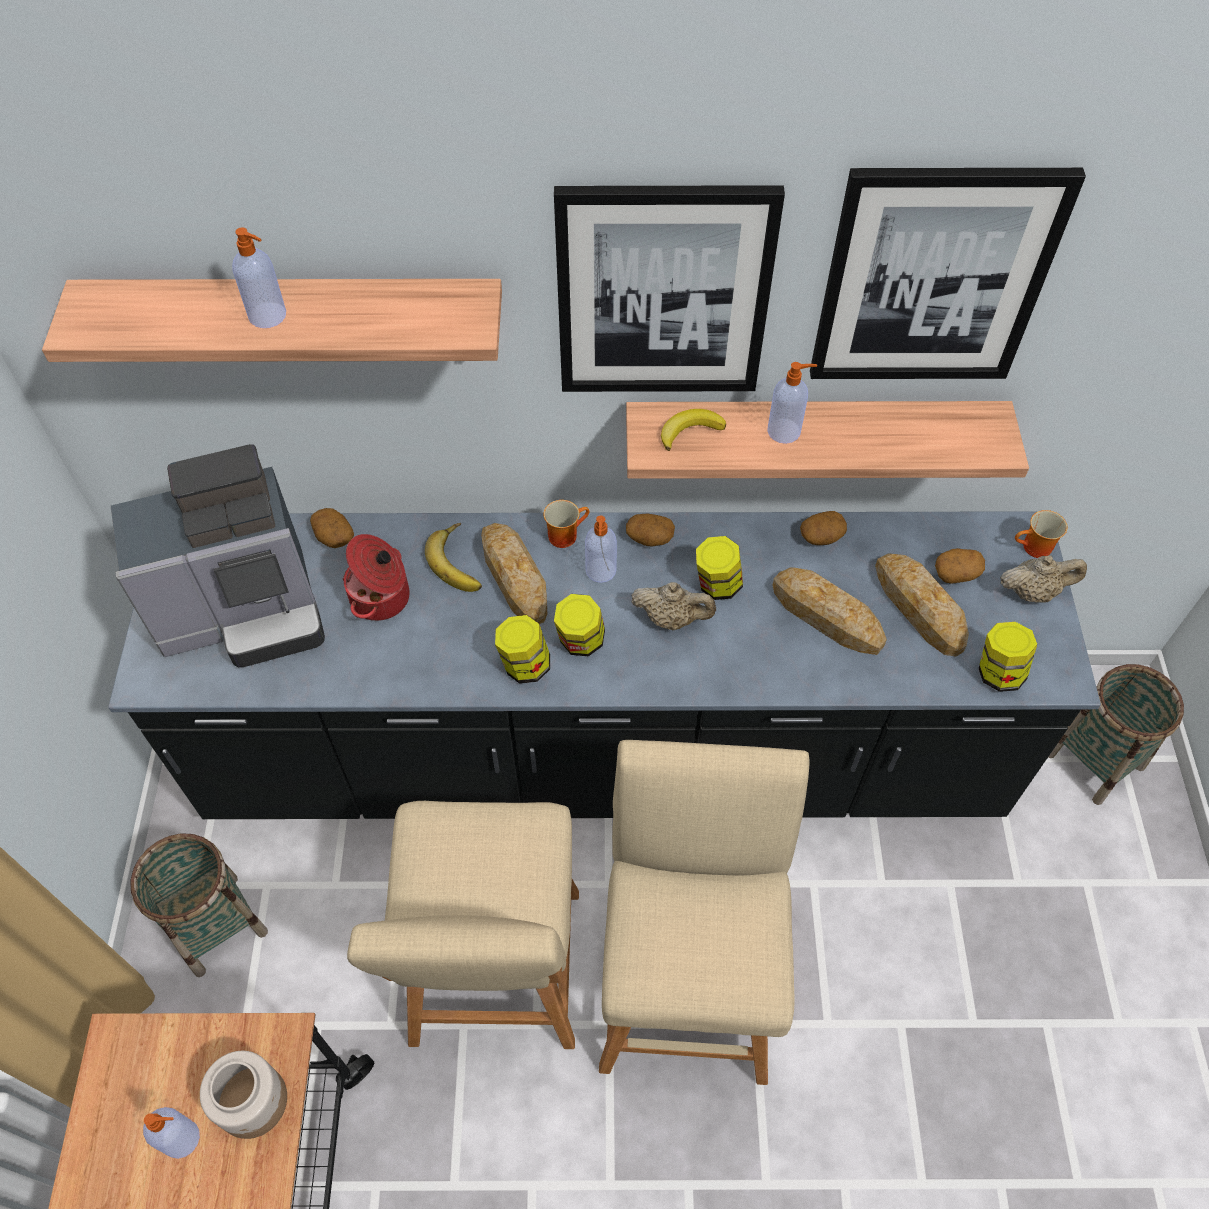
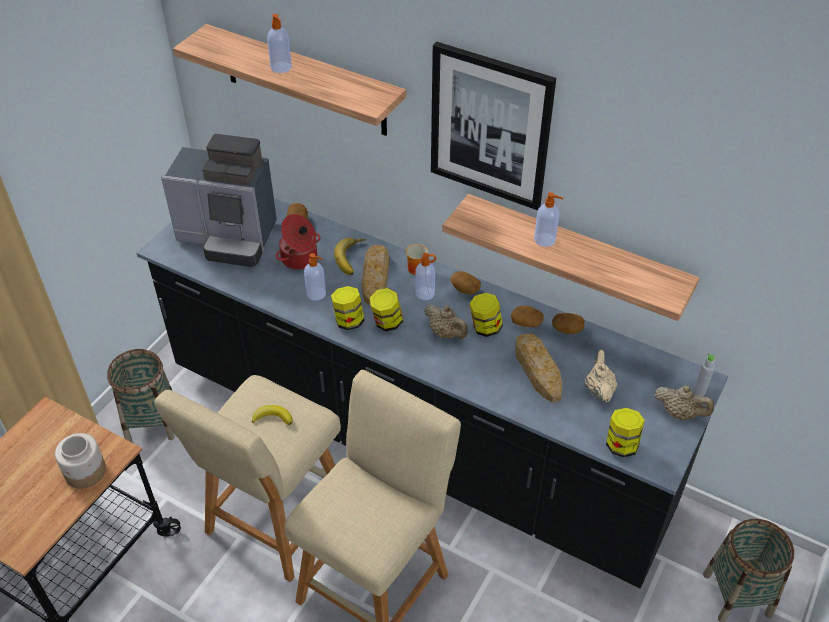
camera: 30 degrees right, 10 degrees down
soap dispenser [143,1107,200,1159] -> soap dispenser moved to [304,253,326,301]
banana [661,409,726,451] -> banana moved to [252,405,293,425]
picture [810,168,1086,379] -> none
bread [875,553,969,657] -> beige teapot [585,350,617,403]
potato [935,548,985,584] -> potato moved to [511,306,544,327]
mug [1015,510,1068,558] -> grey bottle [694,353,715,396]

